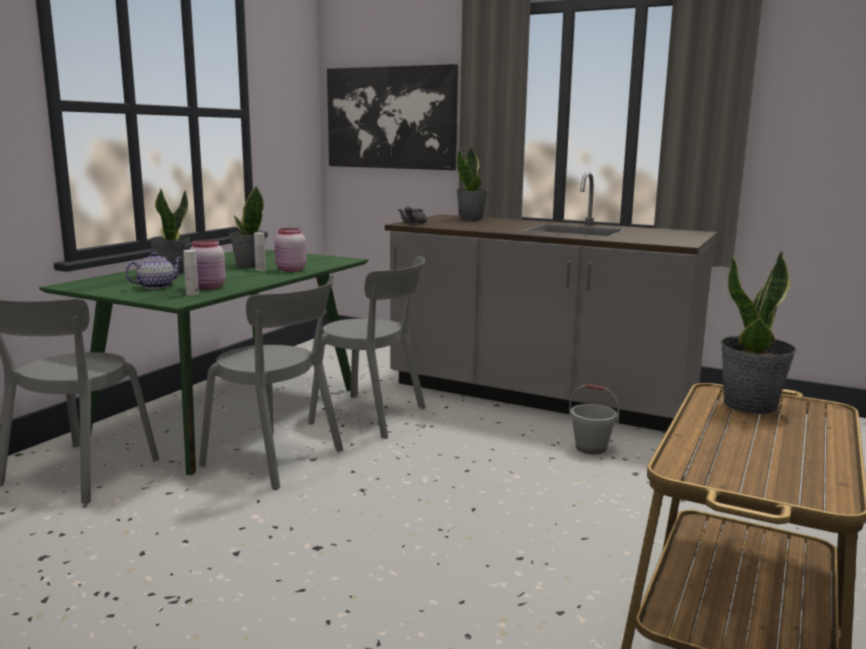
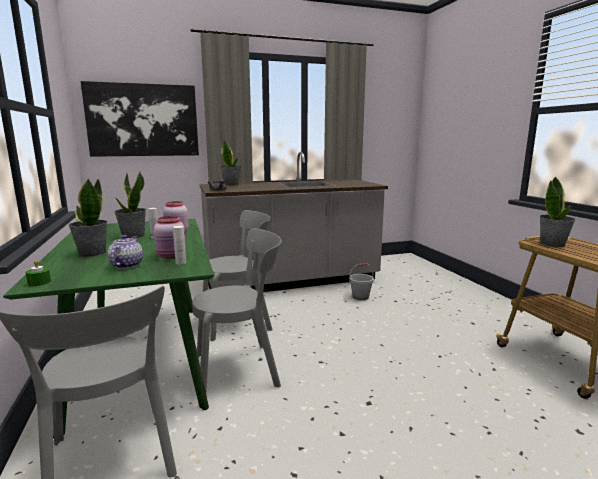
camera: 45 degrees left, 0 degrees up
none -> green candle [25,260,51,286]

